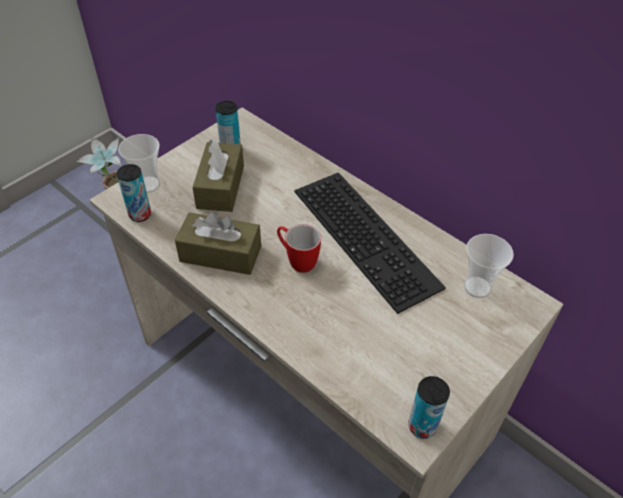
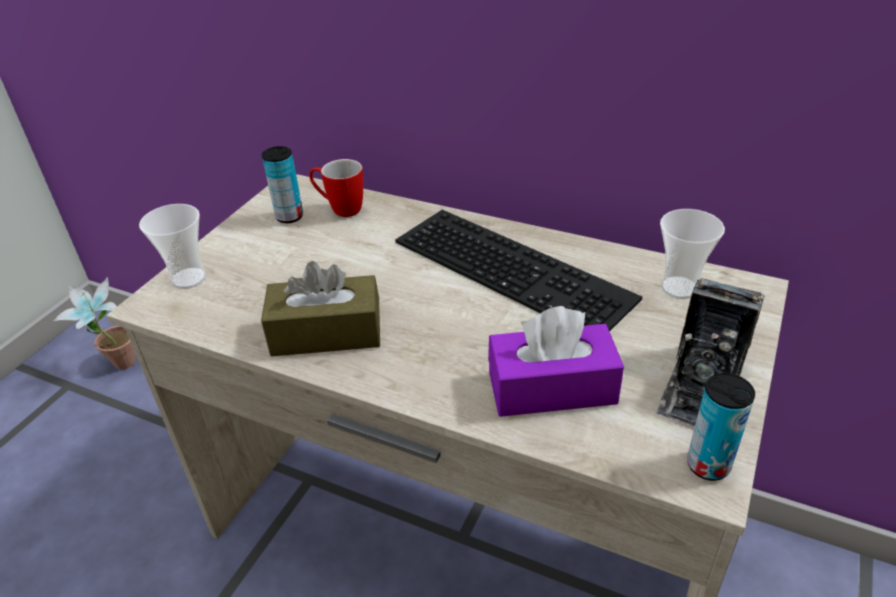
camera: 15 degrees left, 10 degrees down
can [117,164,151,222] -> none
brown tissue box [192,139,244,212] -> none
mug [277,224,321,273] -> mug moved to [309,159,363,217]
none -> purple tissue box [488,306,624,417]
none -> camera [655,278,765,426]

